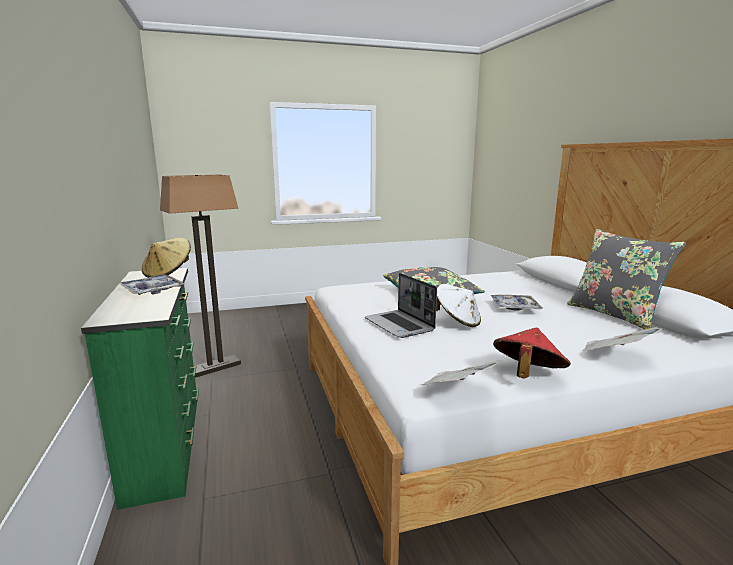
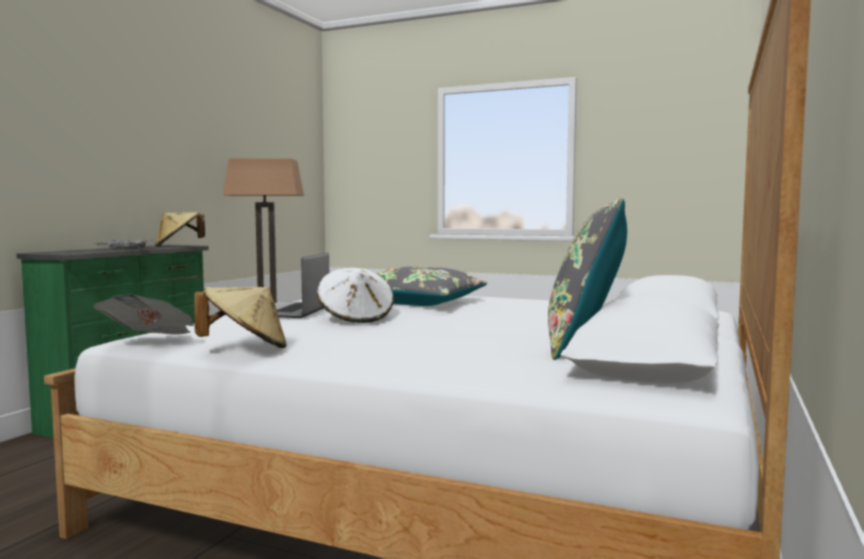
camera: 40 degrees right, 10 degrees down
tray [490,295,543,311] -> none
red hat [493,328,571,378] -> beige hat [194,287,287,348]
newspaper [583,327,662,351] -> none

